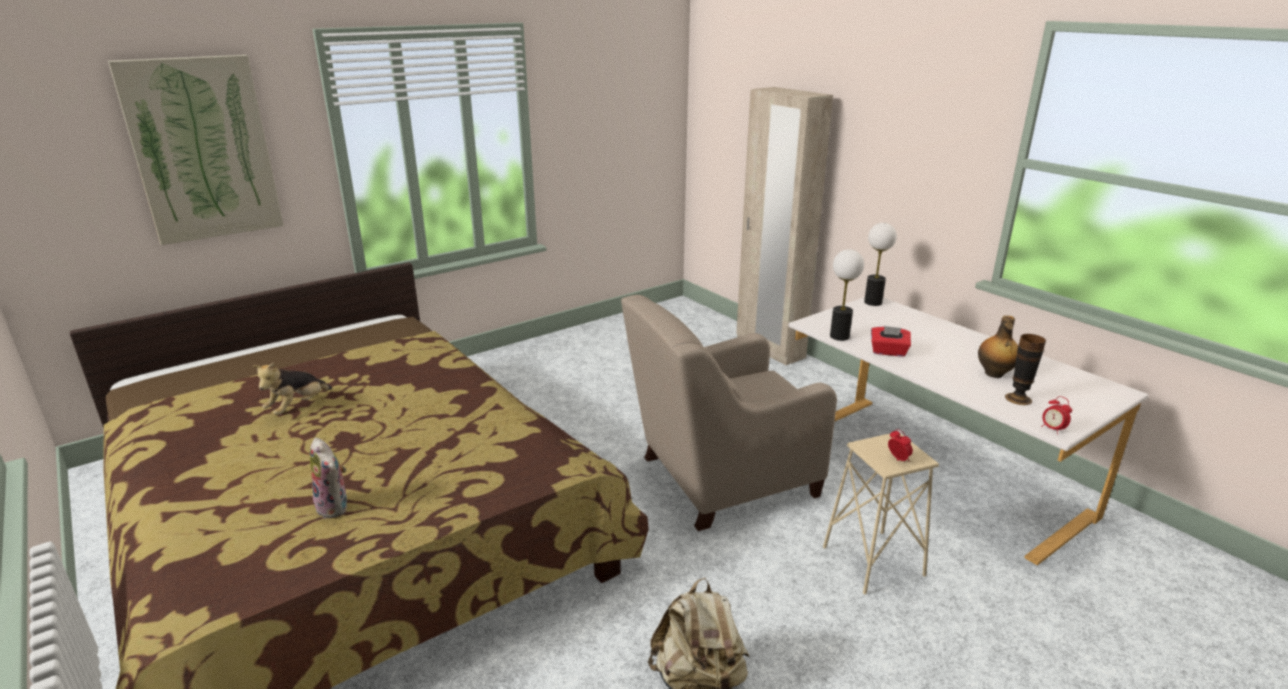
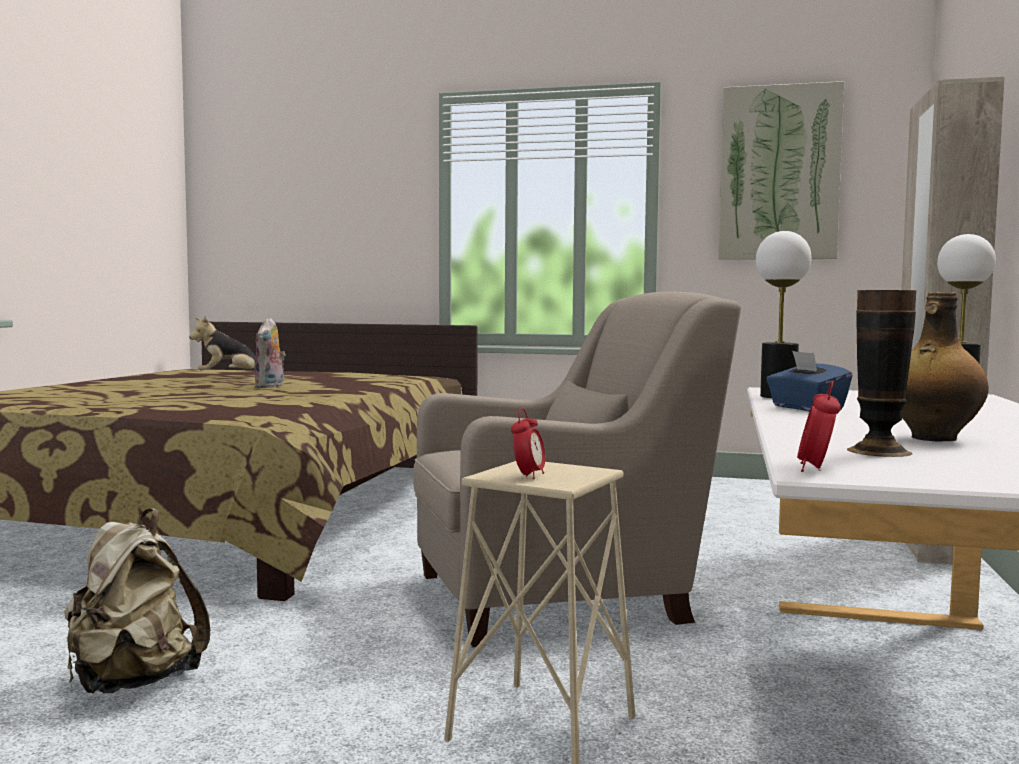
camera: 50 degrees right, 20 degrees down
picture [108,55,284,245] -> picture moved to [718,81,844,260]
plush toy [310,438,347,519] -> plush toy moved to [255,318,286,388]
beige armchair [621,295,837,531] -> beige armchair turned 135 degrees clockwise [413,291,741,647]
red tissue box [871,326,911,357] -> blue tissue box [766,351,853,412]

